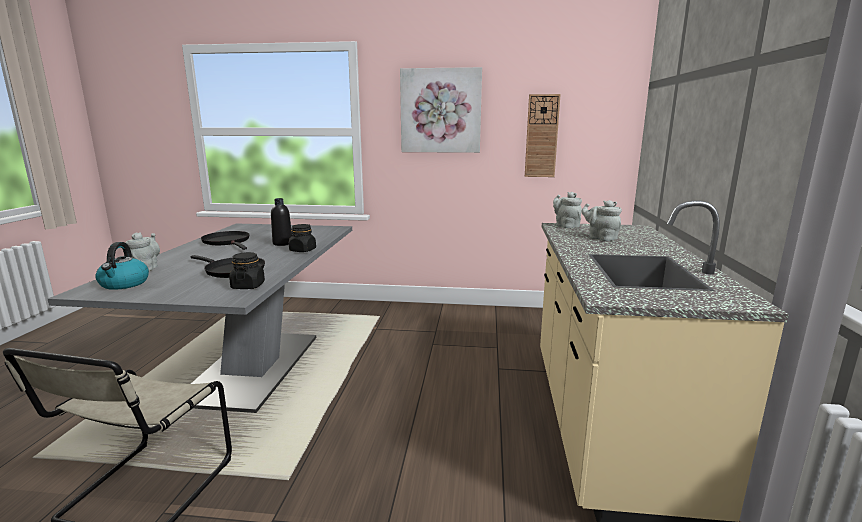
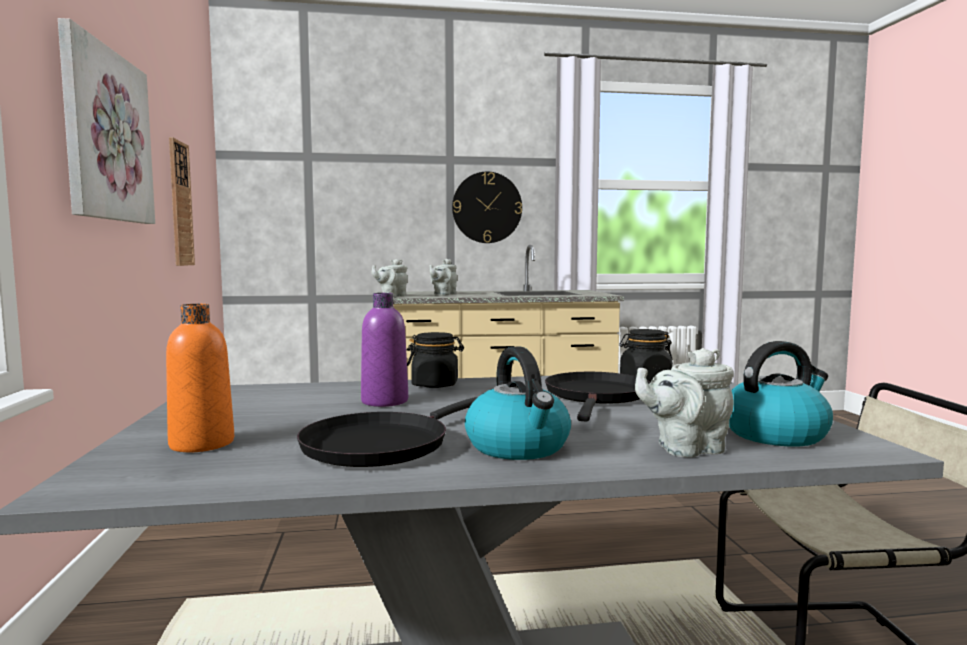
camera: 105 degrees left, 10 degrees down
black bottle [271,198,292,246] -> purple bottle [361,293,408,407]
none -> orange bottle [166,304,234,452]
none -> wall clock [452,171,522,243]
none -> kettle [465,346,571,460]

